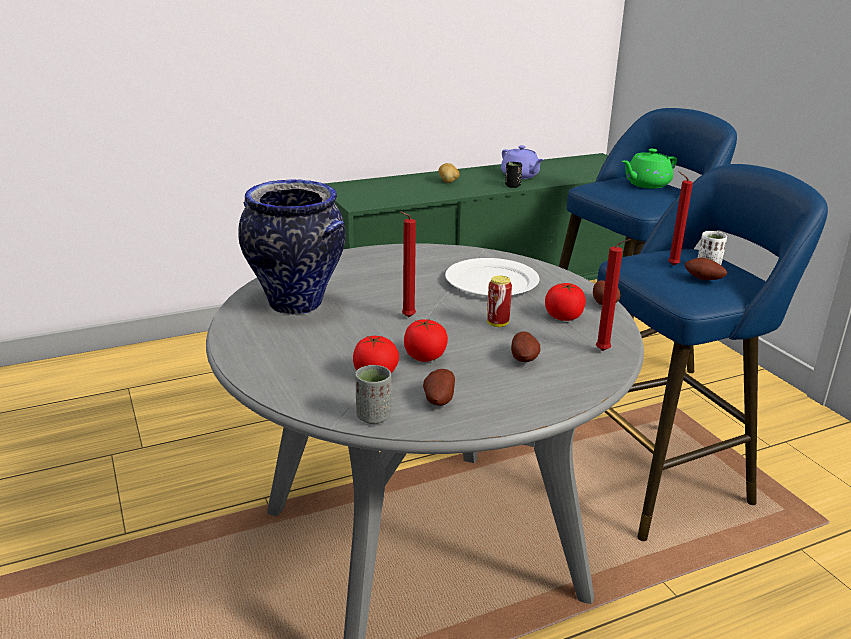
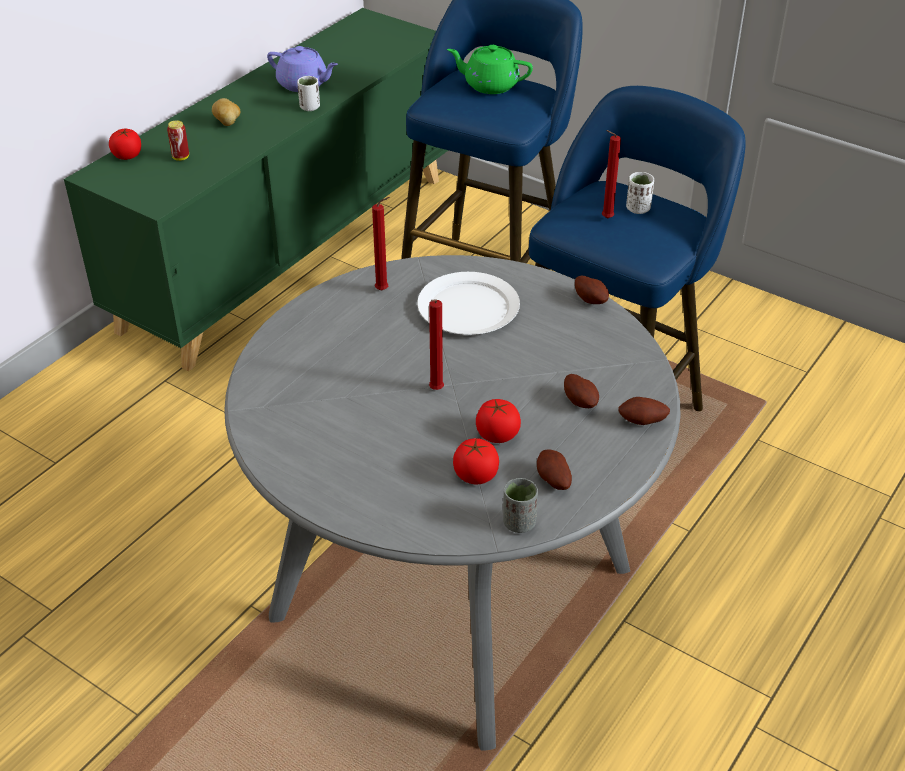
camera: 30 degrees left, 15 degrees up
vase [238,179,345,315] -> none
can [487,276,512,327] -> can moved to [167,120,189,161]
black cup [505,162,522,188] -> white cup [297,76,320,111]
tomato [545,283,586,321] -> tomato moved to [109,129,141,160]
red candle [596,239,631,351] -> red candle moved to [372,197,390,291]
green teapot [622,149,677,189] -> green teapot turned 75 degrees clockwise [447,45,533,94]
potato [685,258,727,280] -> potato moved to [618,397,670,425]

